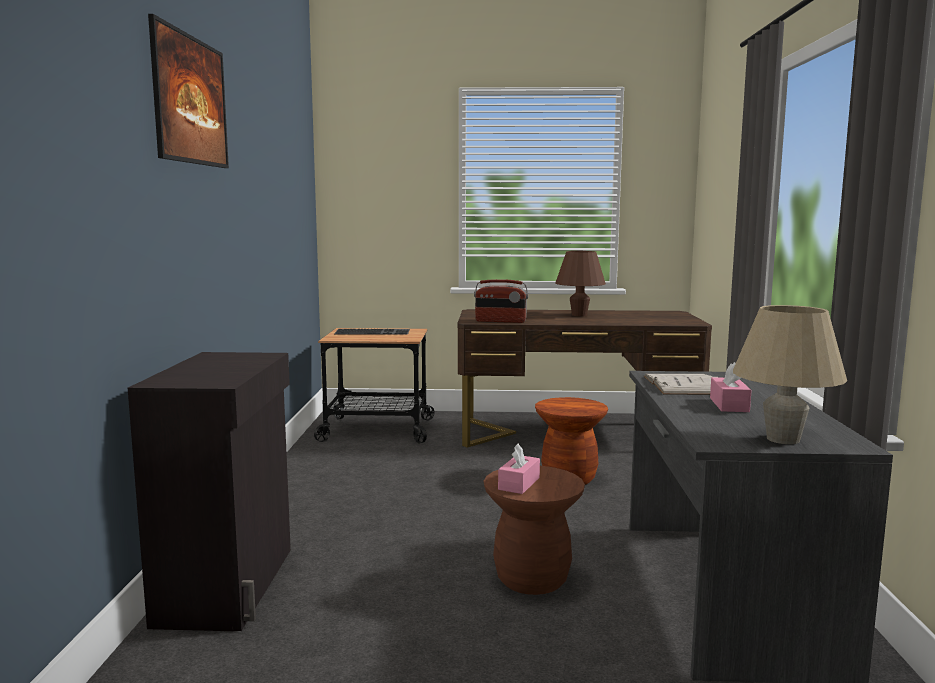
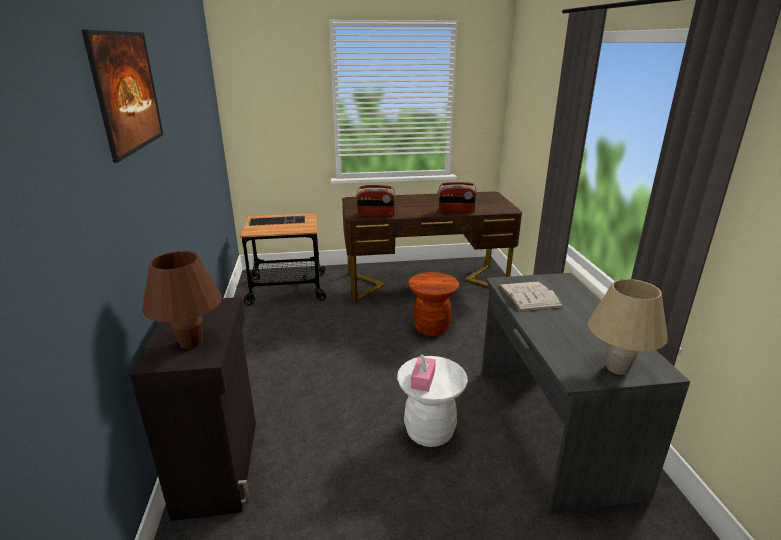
camera: 10 degrees left, 15 degrees up
brown stool [484,466,585,595] -> white stool [397,356,468,447]
brown table lamp [555,251,606,316] -> brown table lamp moved to [142,251,222,349]
pink tissue box [710,362,752,412] -> none
none -> radio [437,182,477,213]

